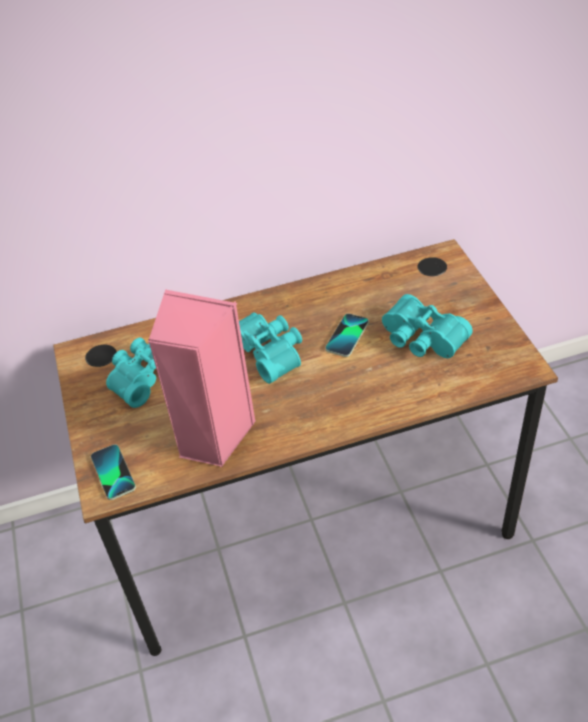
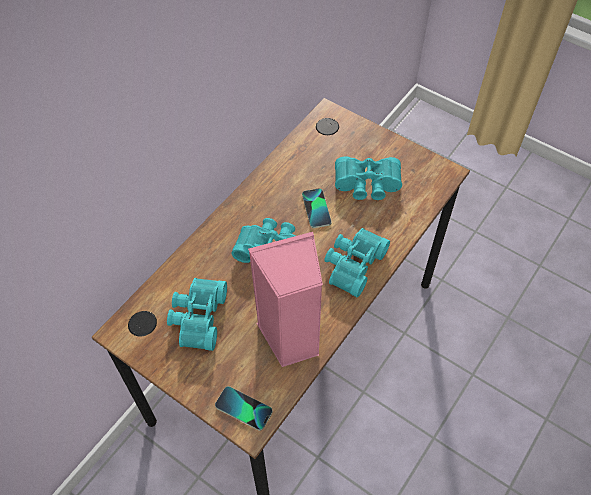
camera: 40 degrees left, 10 degrees up
none -> turquoise binoculars [324,228,390,298]

